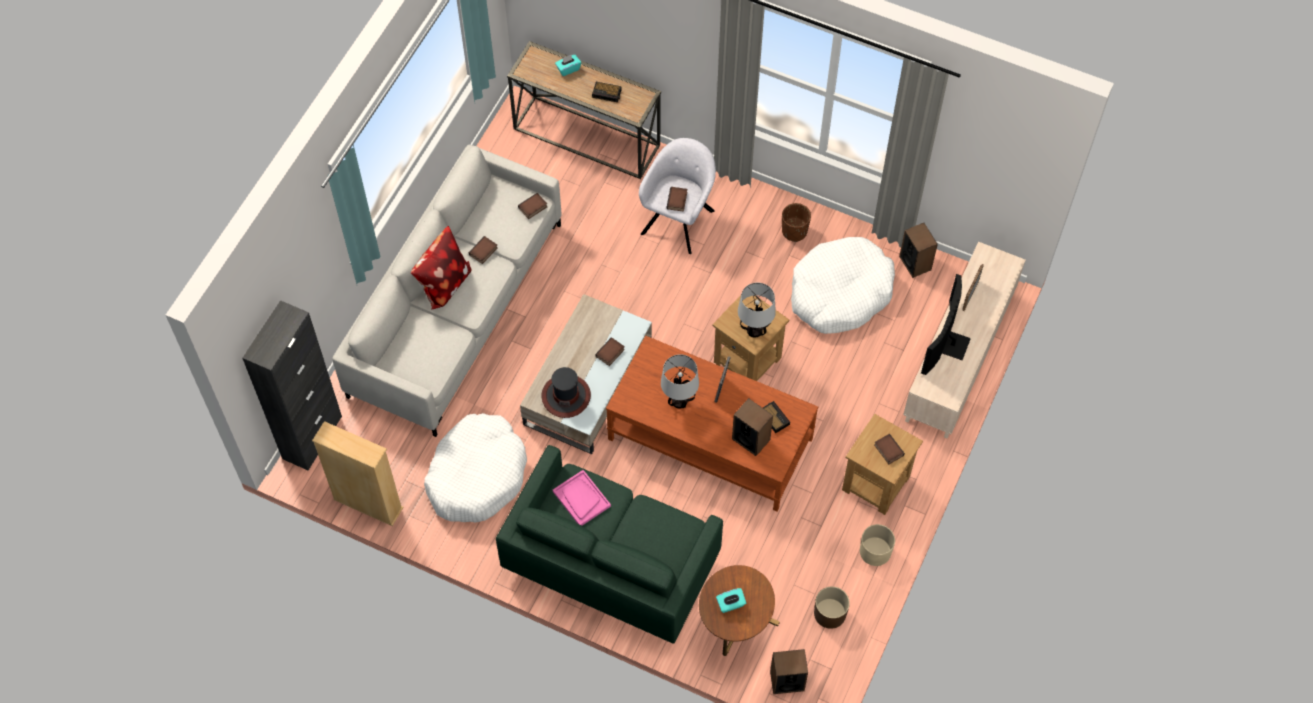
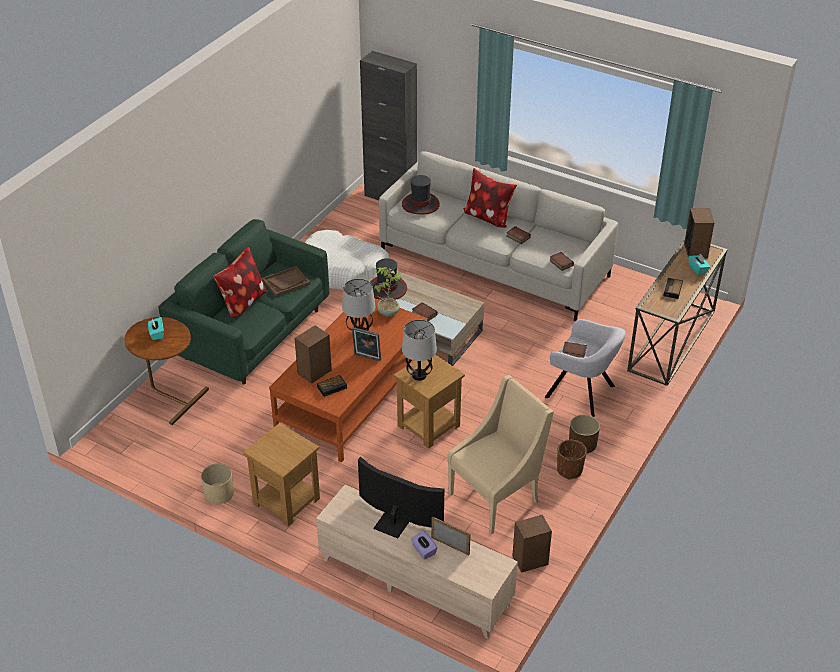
camera: 95 degrees right, 20 degrees down
beige bookcase [312,421,404,526] -> none
pink tray [553,470,611,526] -> brown tray [262,266,310,297]
speaker [770,649,808,694] -> speaker moved to [684,208,714,259]
white dog bed [791,237,895,334] -> beige armchair [447,375,554,534]
brown planter [814,586,850,629] -> brown planter moved to [569,415,600,453]
book [874,434,905,464] -> none
none -> pillow [214,247,267,317]
none -> potted plant [374,267,402,317]
none -> hat [402,175,440,215]
none -> purple tissue box [411,531,437,560]

